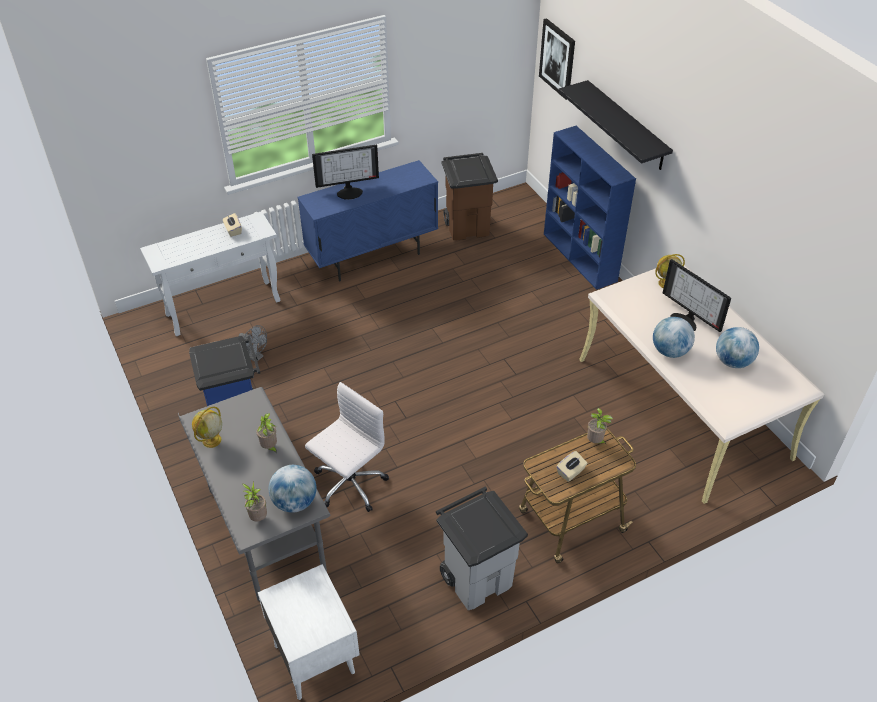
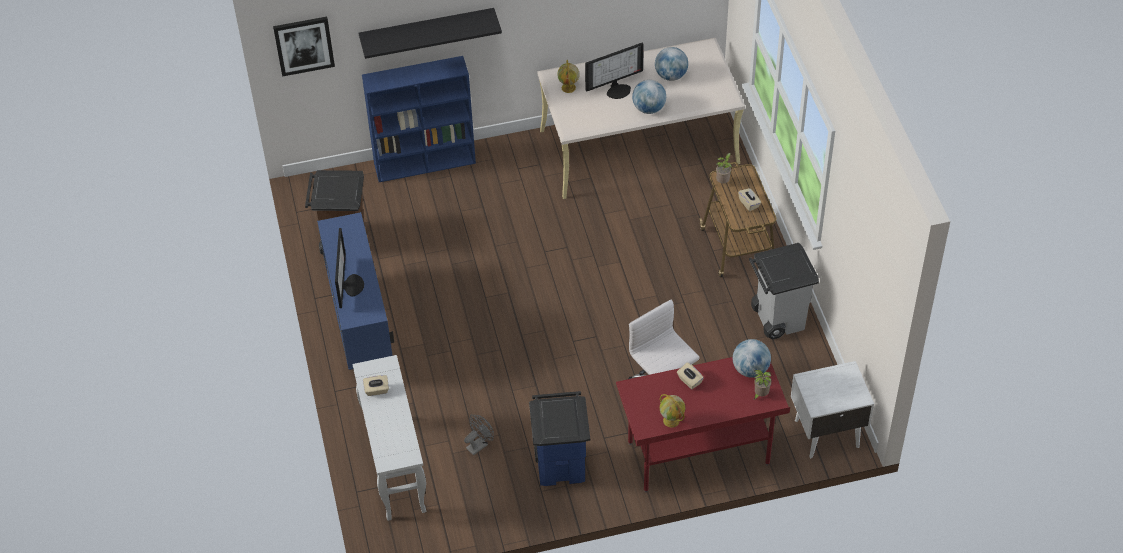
camera: 75 degrees left, 5 degrees up
grey desk [178,387,330,602] -> red desk [616,357,790,492]
potted plant [256,413,277,454] -> beige tissue box [677,362,704,389]

